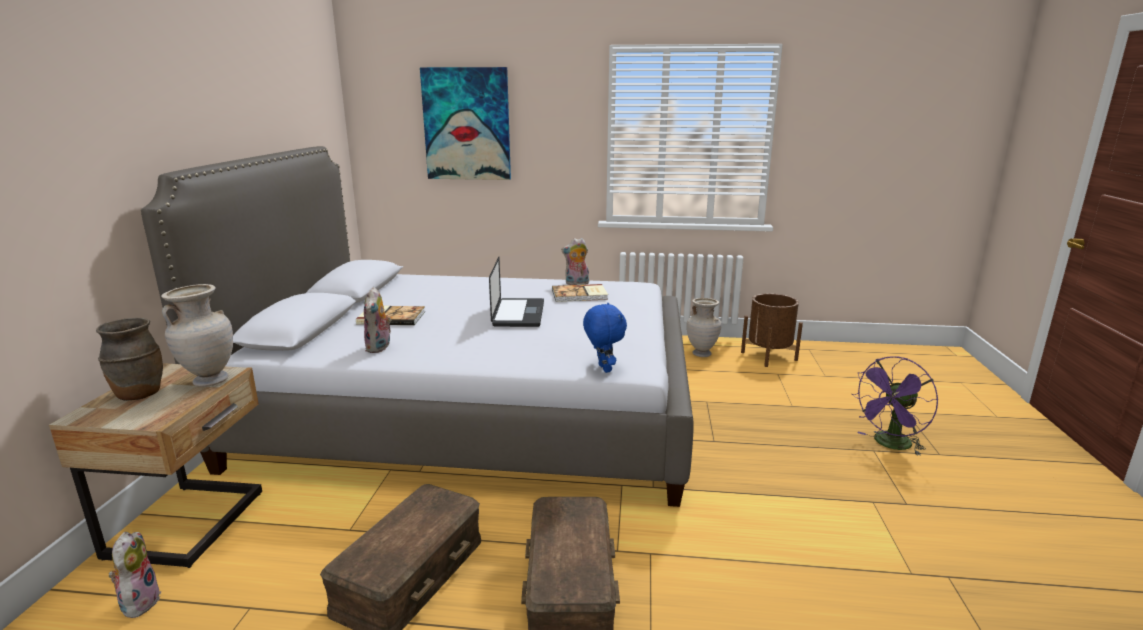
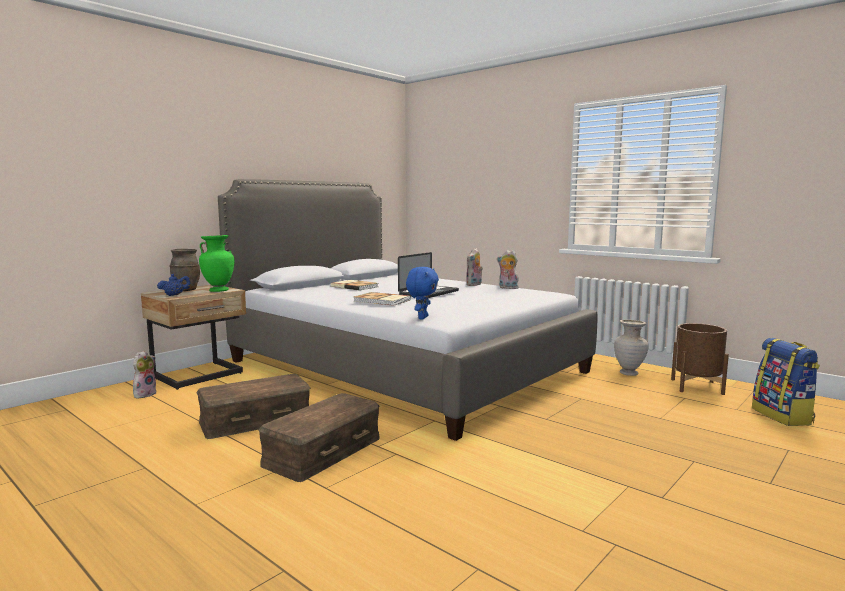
camera: 35 degrees right, 10 degrees down
beige vase [161,284,233,387] -> green vase [199,235,234,292]
plush toy [364,287,392,353] -> plush toy moved to [466,248,483,286]
picture [420,67,511,180] -> none
book [552,284,608,302] -> book moved to [353,292,411,306]
purple fan [852,356,938,456] -> none
none -> blue teapot [157,274,191,296]
none -> backpack [752,338,820,426]

